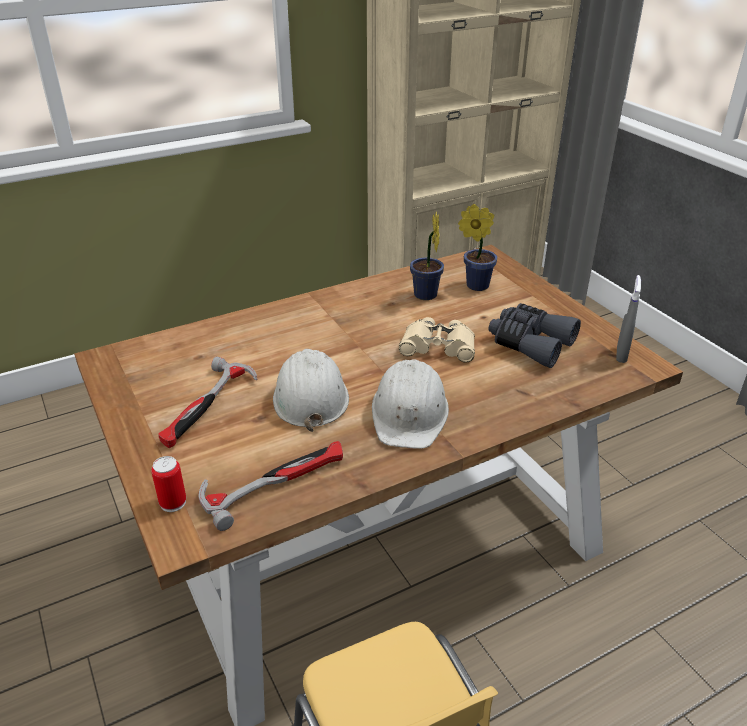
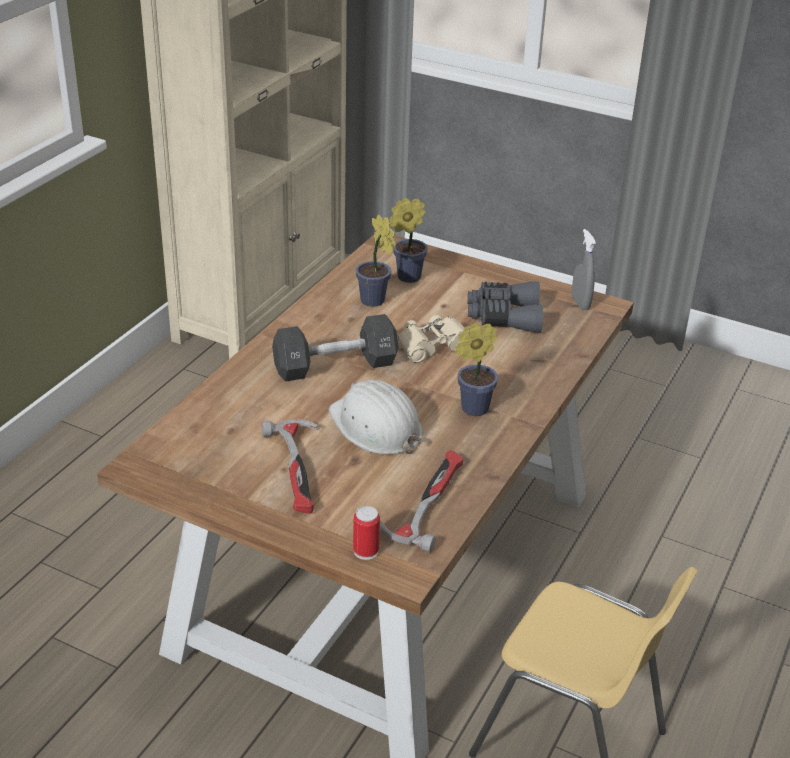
camera: 35 degrees left, 0 degrees up
white hard hat [372,359,449,449] -> potted plant [455,323,498,416]
none -> black dumbbell [272,314,399,382]

